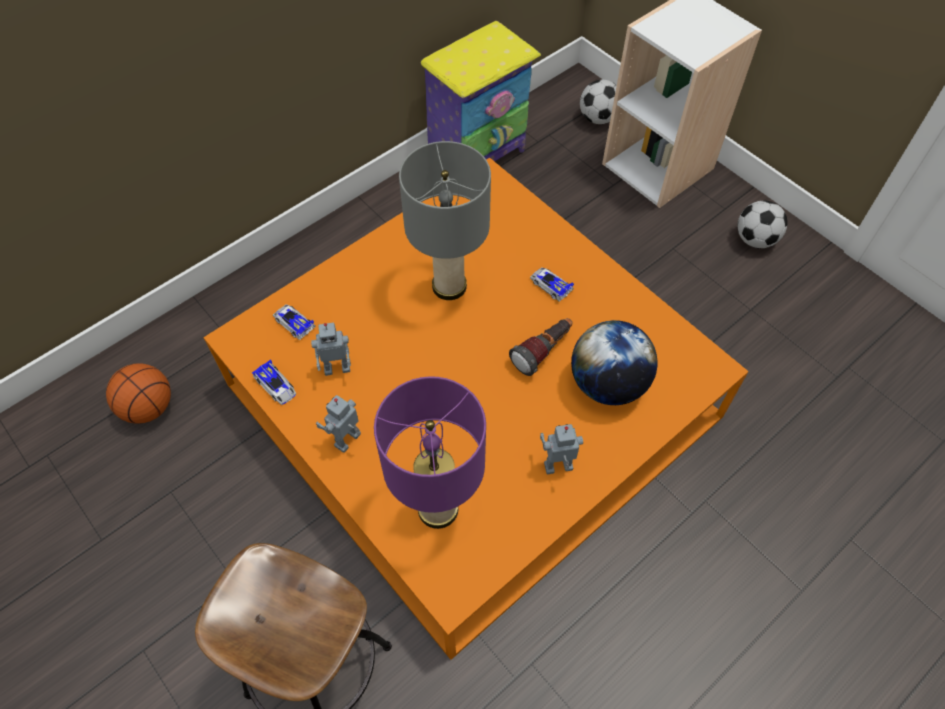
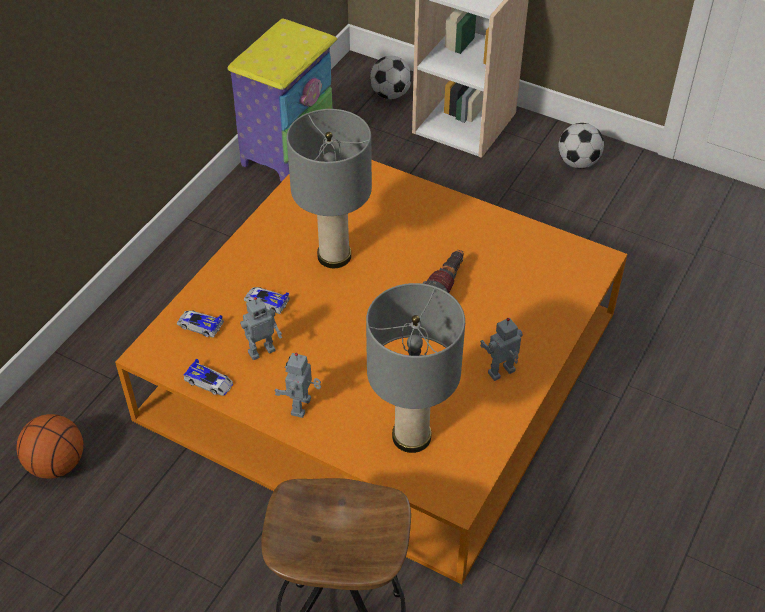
camera: 20 degrees left, 10 degrees down
purple table lamp [374,376,486,529] -> grey table lamp [366,283,465,453]
toy car [530,267,574,302] -> toy car moved to [244,287,290,314]
globe [571,320,658,405] -> none

